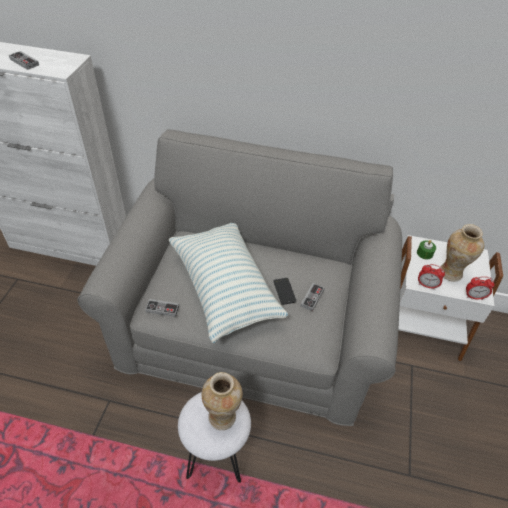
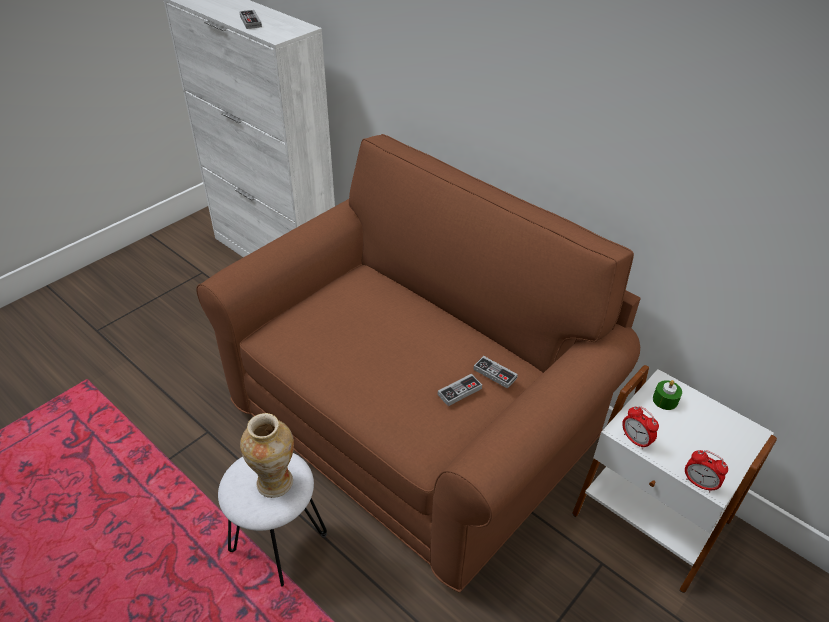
camera: 30 degrees right, 5 degrees down
grey sofa [77,129,402,426] -> brown sofa [196,134,641,592]
game controller [145,299,179,317] -> game controller moved to [473,356,518,389]
pillow [169,223,288,343] -> none
phone [273,278,296,305] -> none
vase [439,224,484,282] -> none

